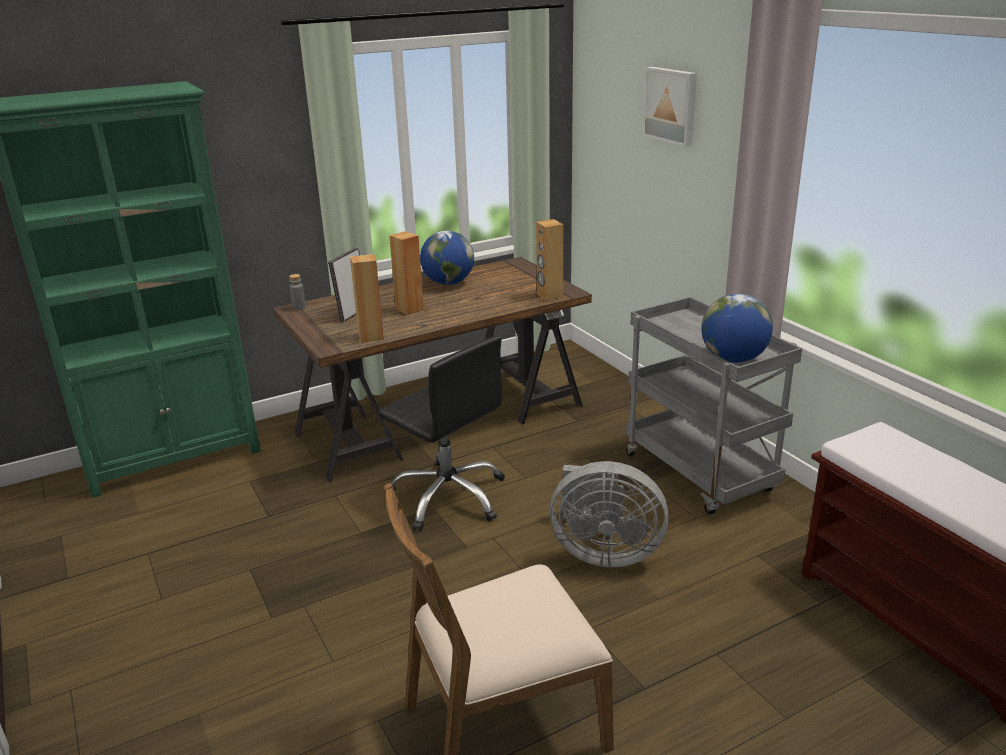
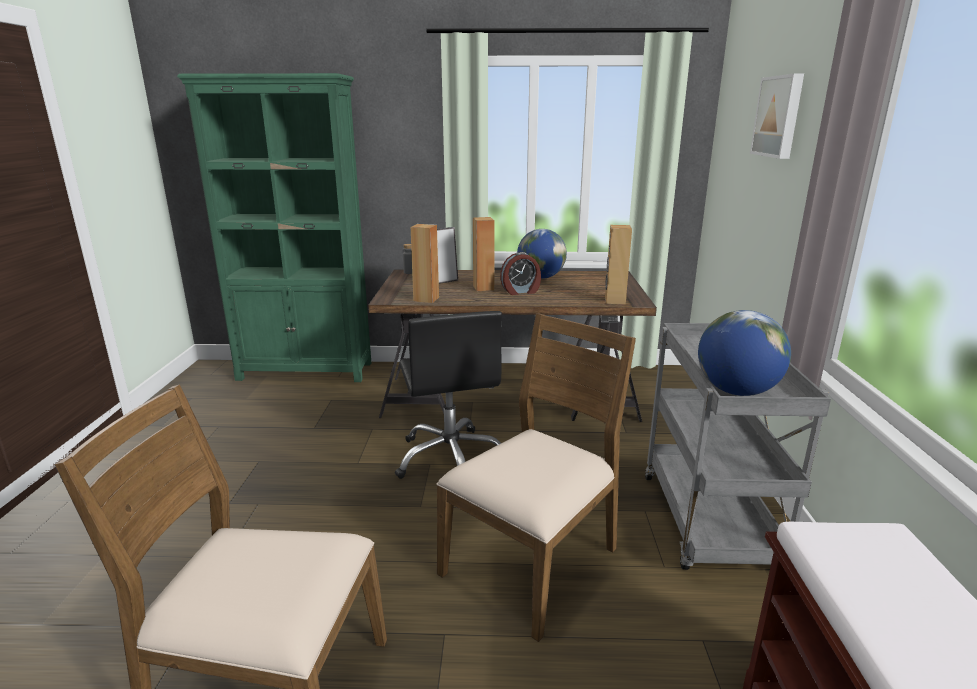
camera: 30 degrees right, 5 degrees down
grey fan [550,461,669,567] -> brown chair [436,313,636,642]
none -> alarm clock [500,252,541,295]

